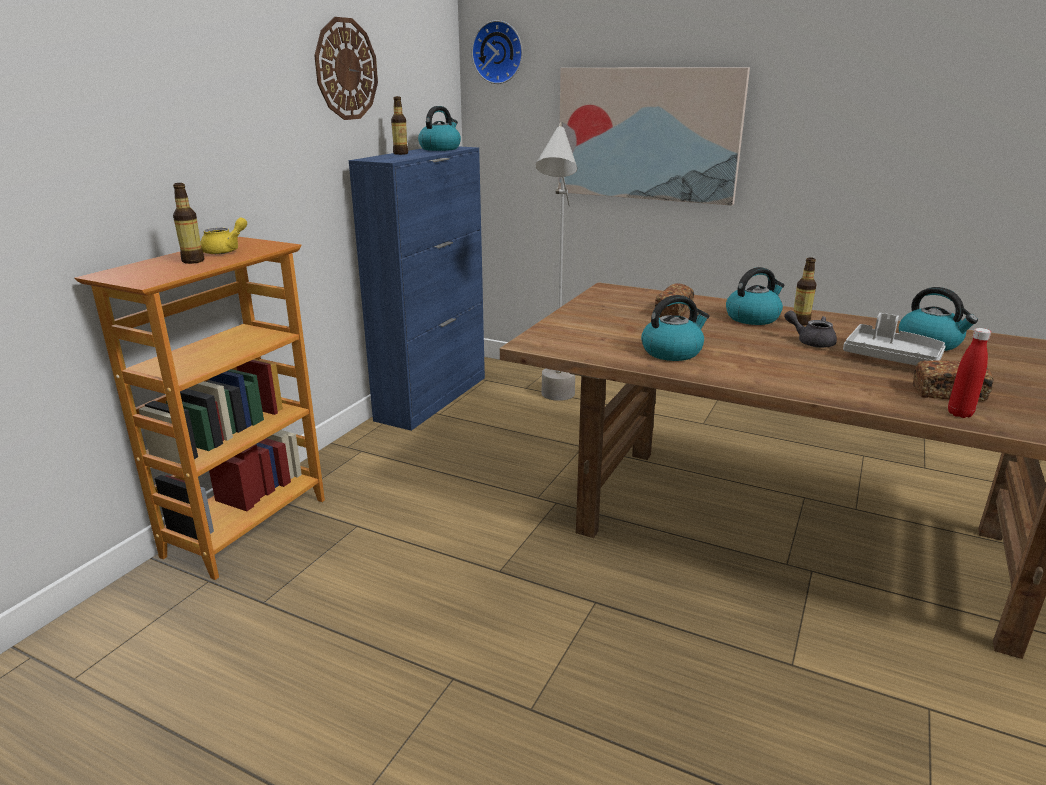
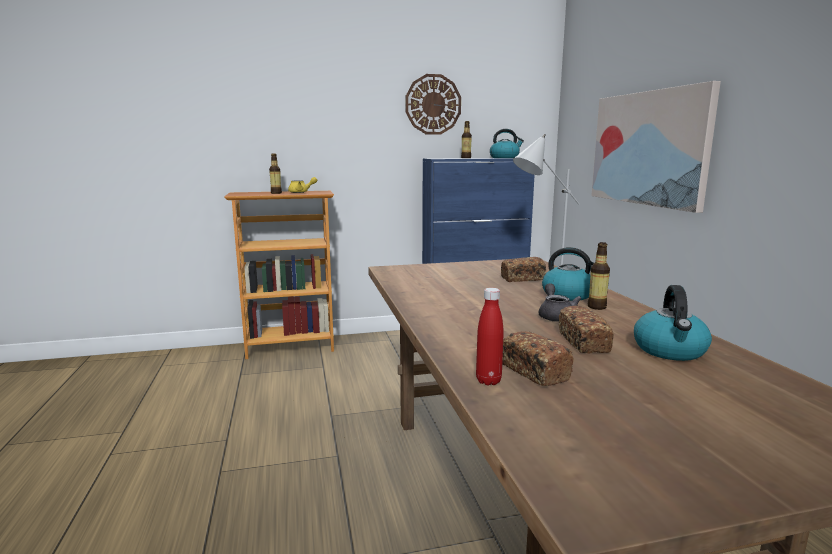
camera: 50 degrees right, 10 degrees down
wall clock [472,20,523,84] -> none
kettle [641,295,710,361] -> none
grey tray [843,313,946,366] -> bread [559,305,614,354]

